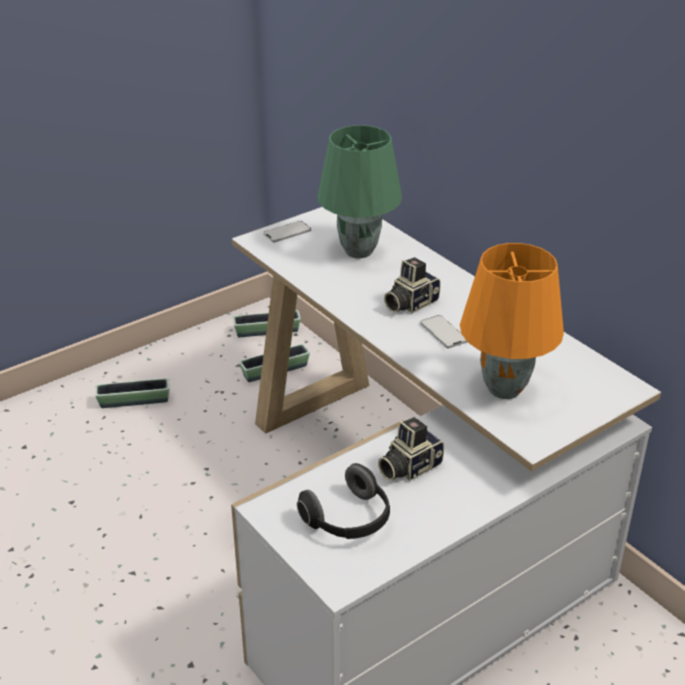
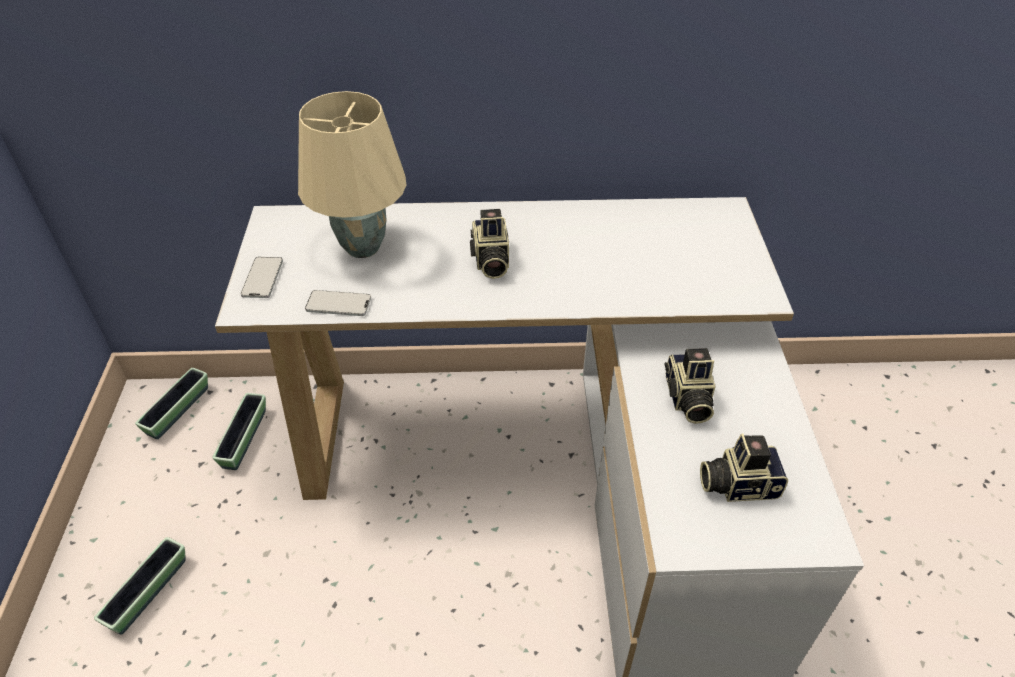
camera: 55 degrees left, 10 degrees up
headphones [297,463,390,539] -> camera [700,433,788,502]
green table lamp [317,125,402,258] -> beige table lamp [298,91,406,258]
phone [420,315,467,349] -> phone moved to [305,290,371,316]
orange table lamp [460,243,564,399] -> none

